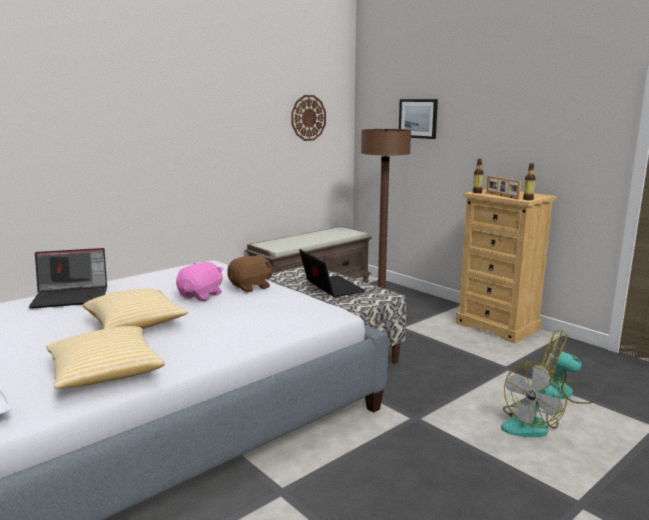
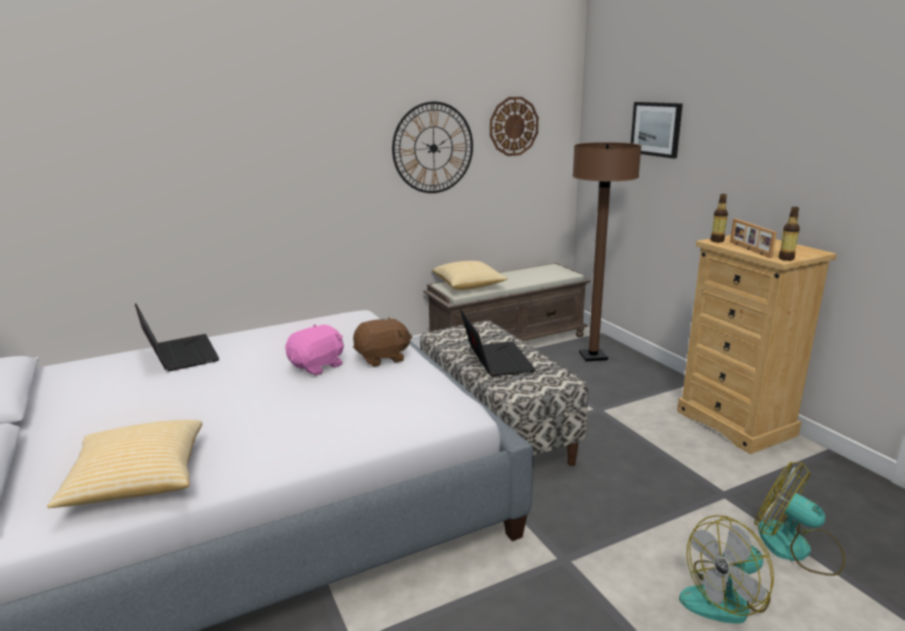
camera: 15 degrees right, 5 degrees up
laptop [29,248,107,309] -> laptop turned 120 degrees counterclockwise [135,304,219,371]
pillow [83,288,188,329] -> pillow moved to [432,261,508,290]
none -> wall clock [392,101,473,193]

